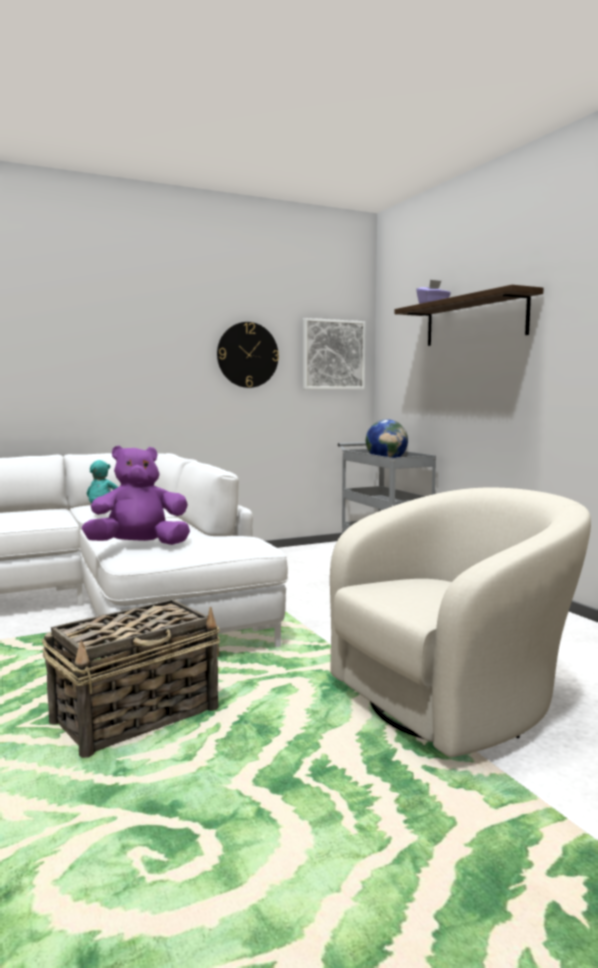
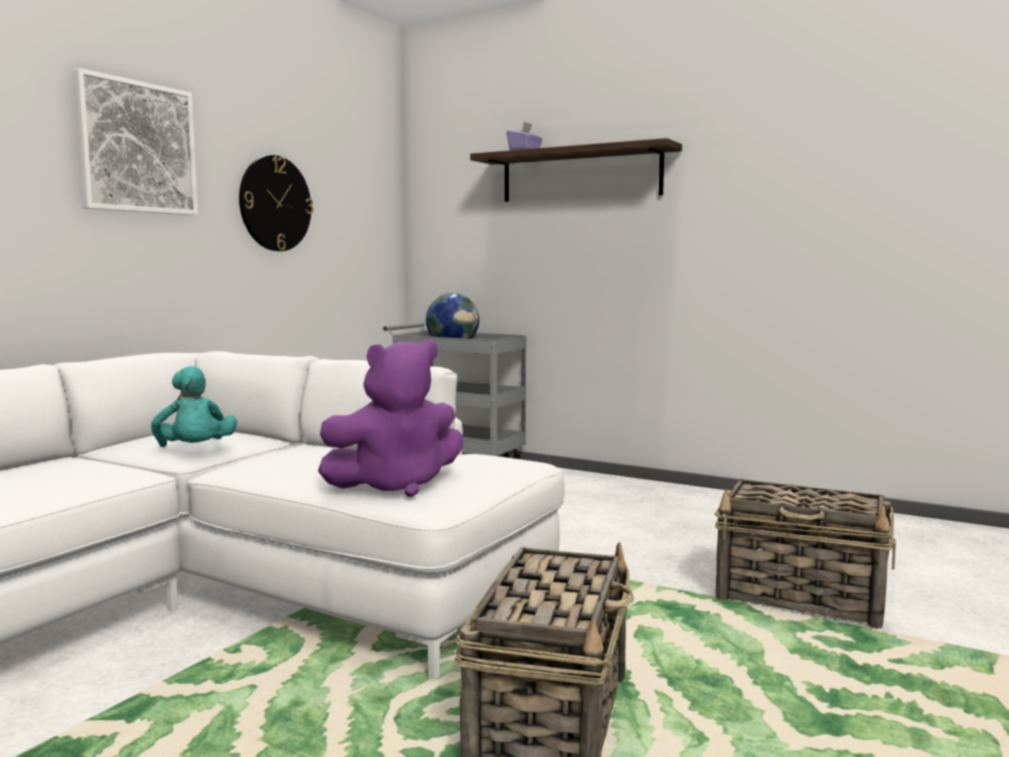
camera: 35 degrees left, 0 degrees up
purple plush toy [82,445,190,545] -> purple plush toy turned 150 degrees counterclockwise [318,340,463,497]
picture [303,318,366,389] -> picture moved to [73,68,198,215]
beige armchair [330,488,591,757] -> basket [715,480,896,629]

